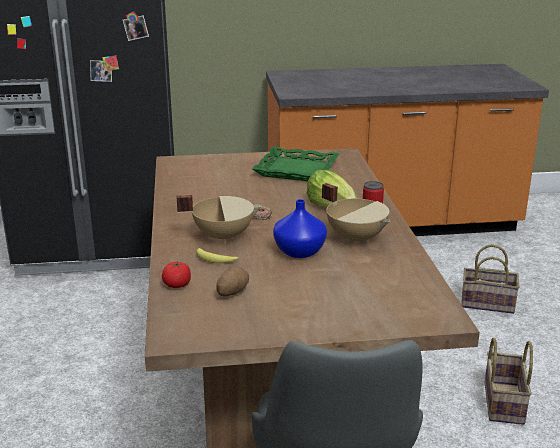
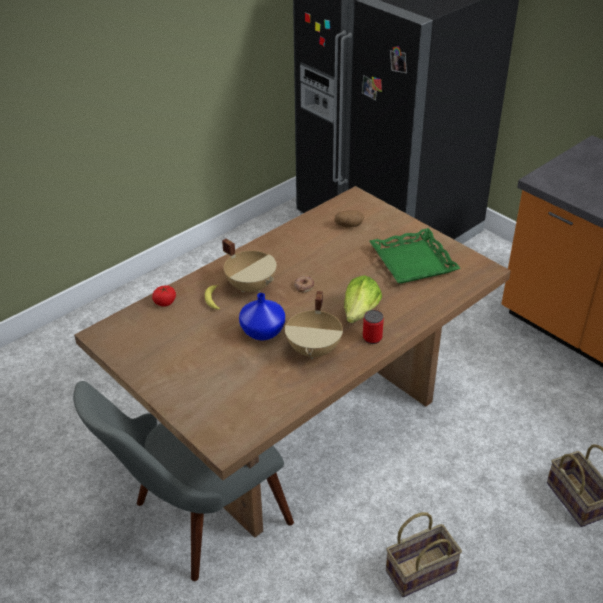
camera: 55 degrees right, 15 degrees up
potato [216,266,249,296] -> potato moved to [334,210,364,228]

